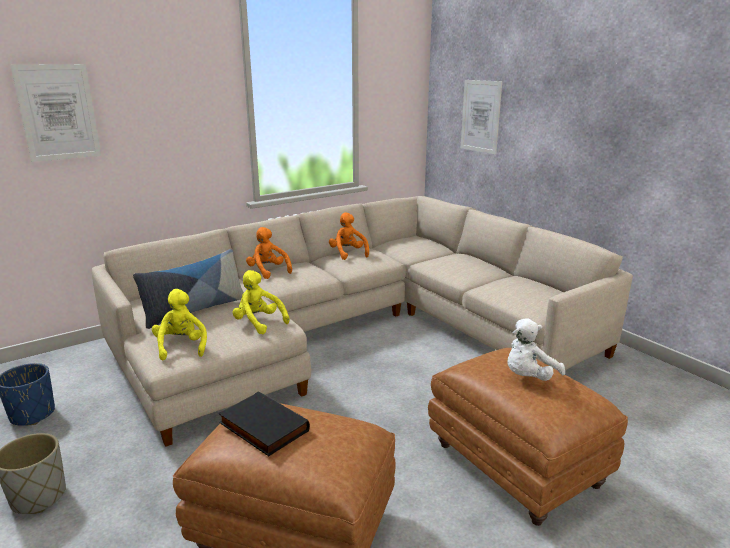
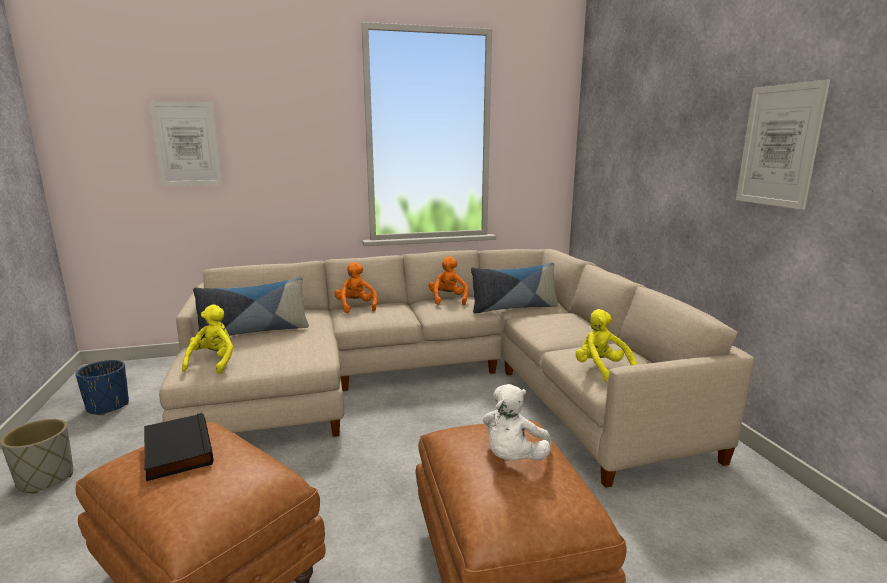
camera: 20 degrees right, 5 degrees down
yellow plush toy [232,270,290,334] -> yellow plush toy moved to [575,309,638,382]
picture [461,80,502,154] -> picture moved to [736,80,830,210]
white plush toy [507,319,565,381] -> white plush toy turned 45 degrees counterclockwise [483,384,552,461]
none -> pillow [471,262,559,313]

